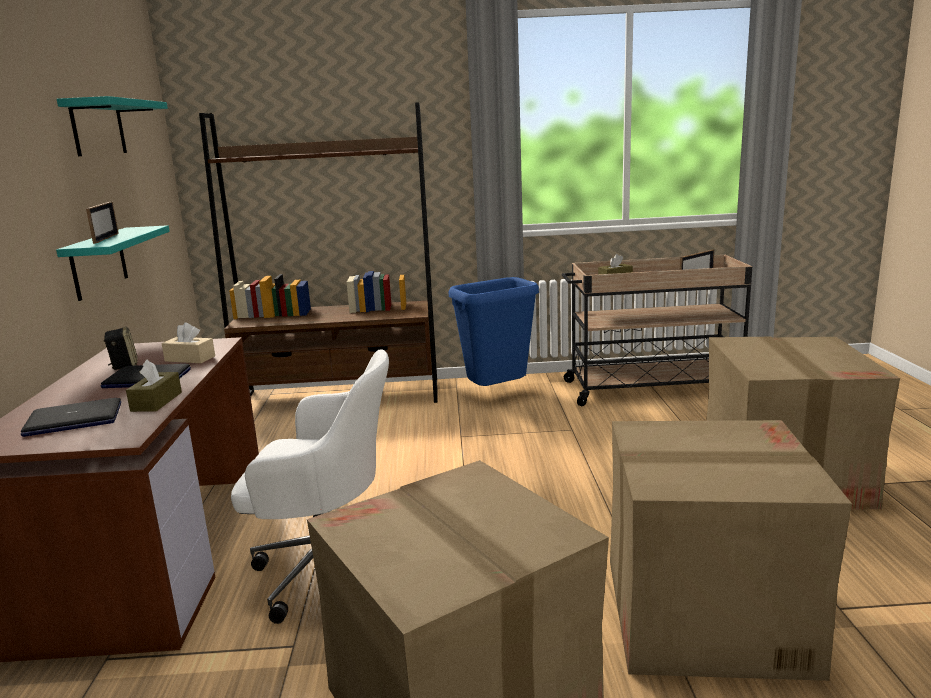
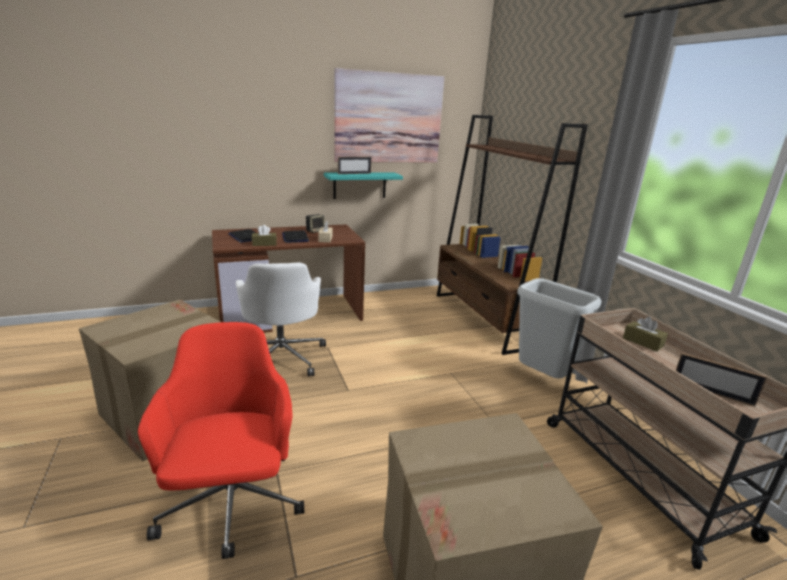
camera: 70 degrees right, 5 degrees up
turquoise shelf [57,96,168,156] -> picture [334,68,444,163]
blue trash can [448,277,539,386] -> grey trash can [517,278,602,378]
cardboard box [610,420,852,681] -> red office chair [138,322,304,559]

